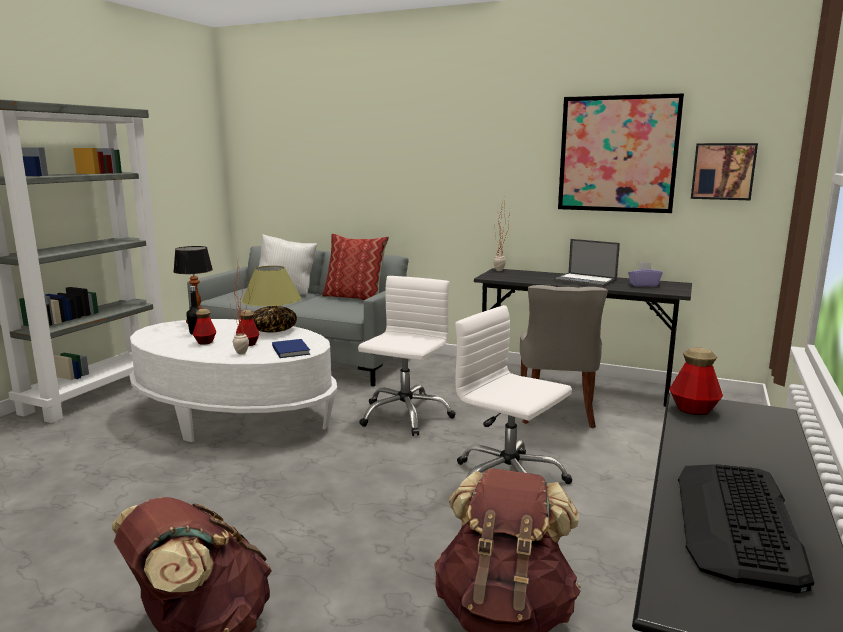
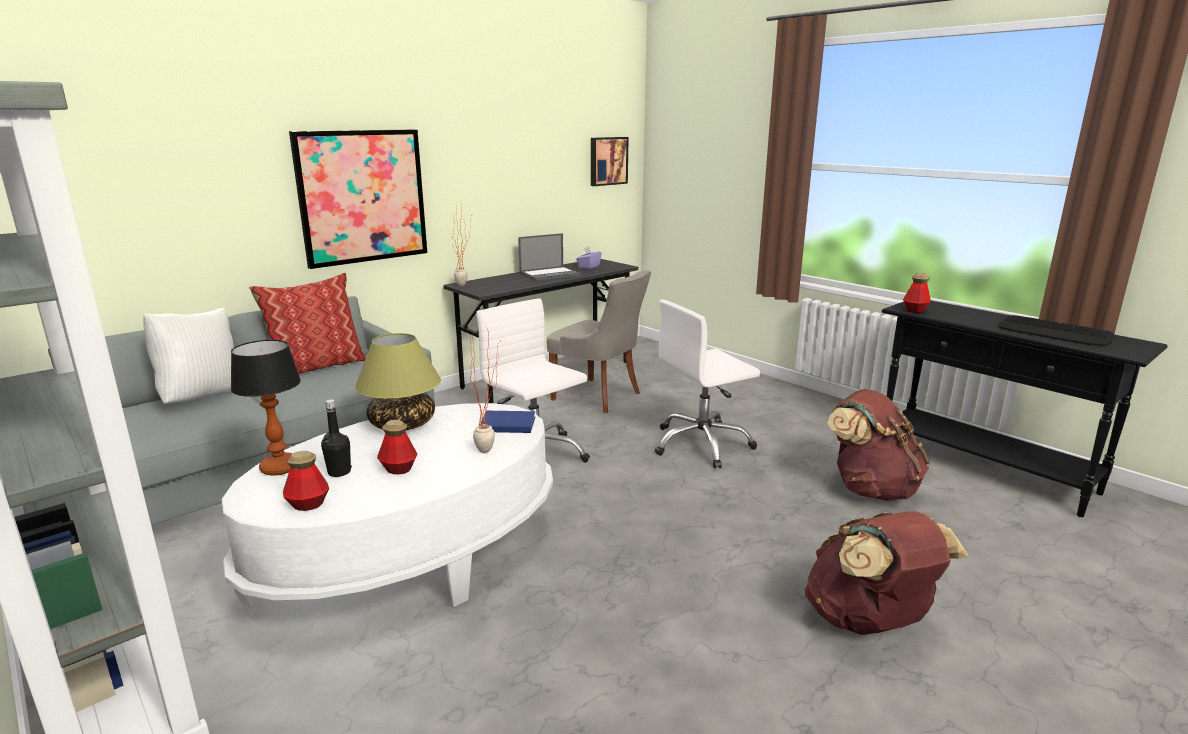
camera: 65 degrees left, 5 degrees up
bottle [237,310,260,346] -> bottle moved to [283,451,329,511]
picture [558,93,684,213] -> picture moved to [289,129,427,269]

